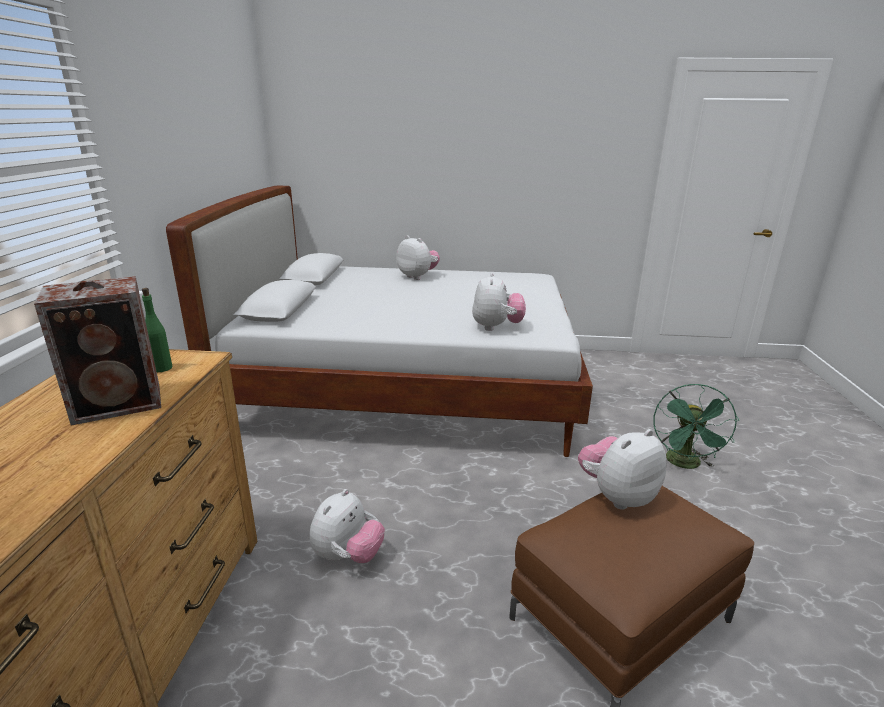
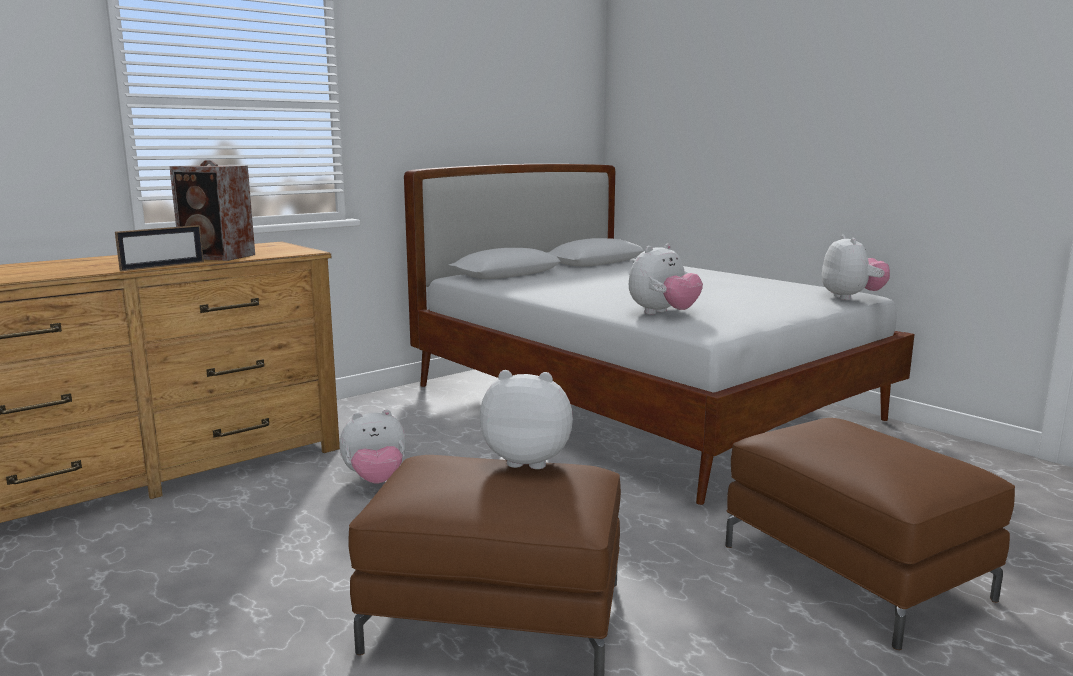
camera: 45 degrees right, 10 degrees down
green bottle [142,288,172,372] -> none
plush toy [397,235,440,280] -> plush toy moved to [822,235,890,300]
green fan [653,384,739,469] -> brown ottoman [725,418,1015,650]
none -> picture frame [115,225,204,271]

